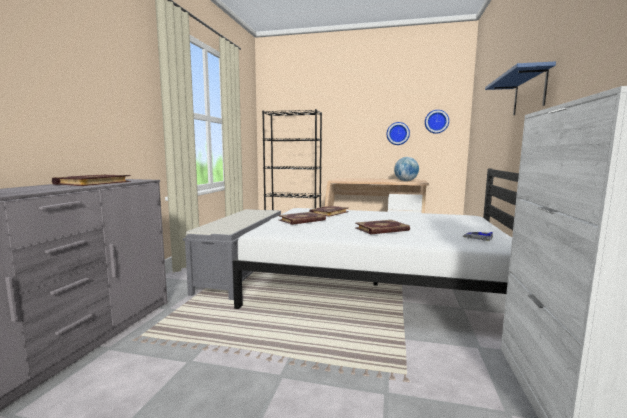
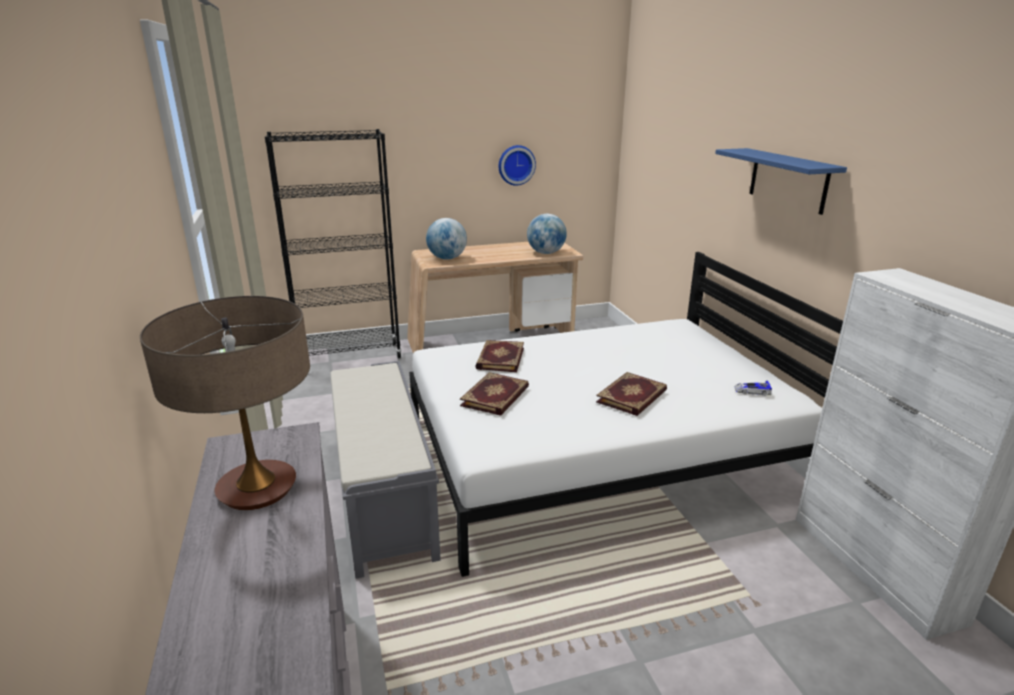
camera: 30 degrees left, 15 degrees up
book [52,174,131,186] -> table lamp [140,296,310,510]
wall clock [425,110,449,134] -> none
none -> globe [426,218,467,260]

